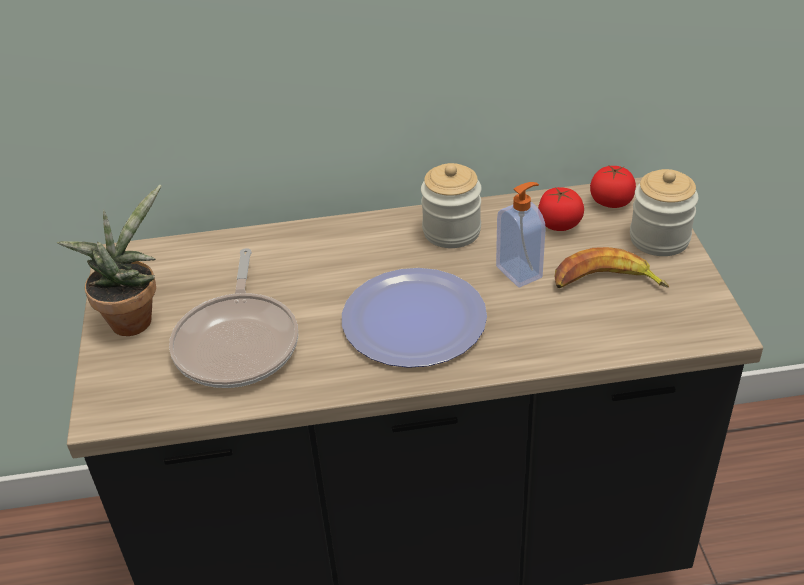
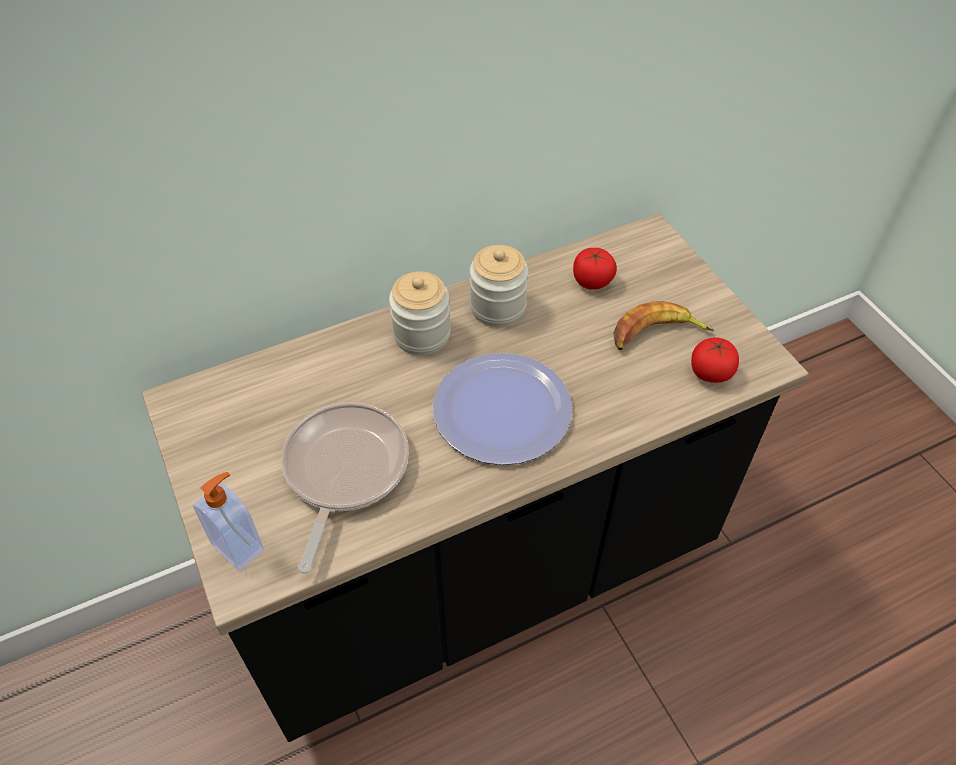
camera: 20 degrees left, 10 degrees up
potted plant [57,185,161,336] -> none
frying pan [169,248,298,388] -> frying pan turned 150 degrees counterclockwise [281,402,409,574]
soap dispenser [496,182,546,288] -> soap dispenser moved to [193,472,264,571]
tomato [590,165,636,208] -> tomato moved to [691,337,739,383]
jar [630,169,698,256] -> jar moved to [389,272,451,355]

